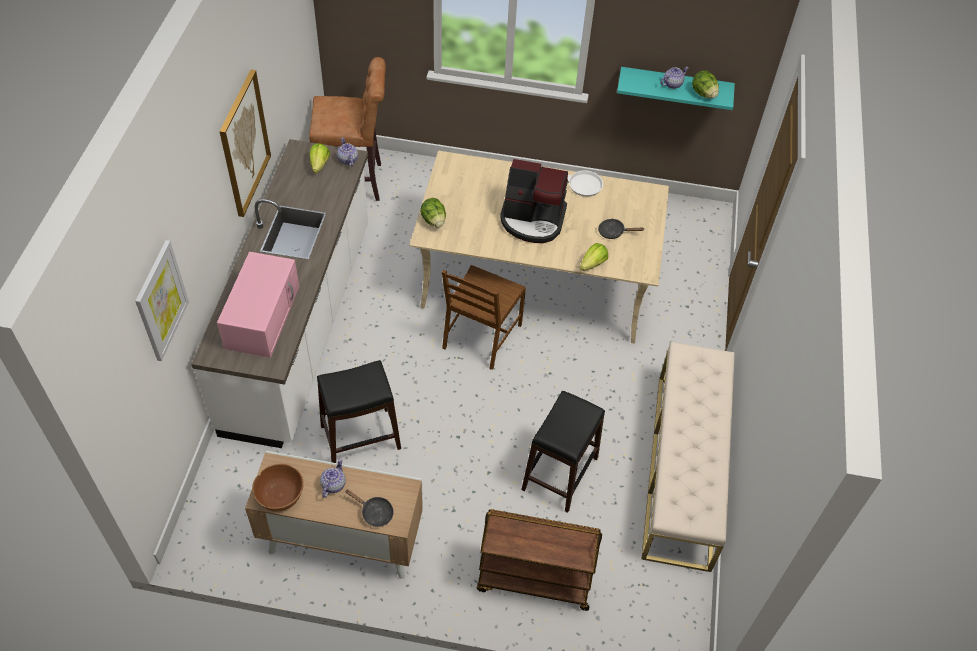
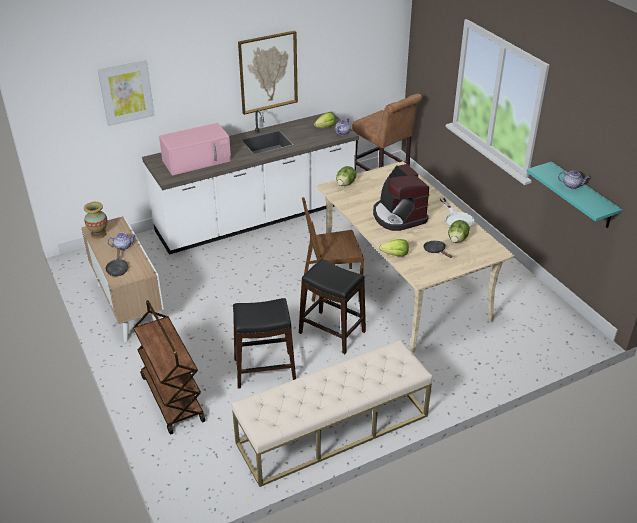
camera: 55 degrees right, 15 degrees down
brown bowl [252,464,304,511] -> vase [84,202,108,239]
black stool [317,360,401,463] -> black stool moved to [299,259,366,354]
lettuce [692,70,719,99] -> lettuce moved to [448,220,470,243]

